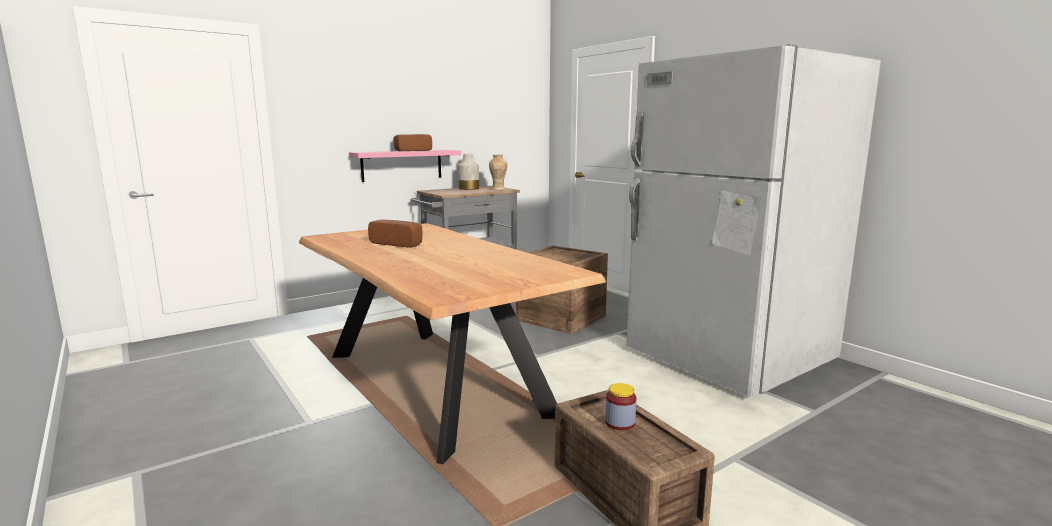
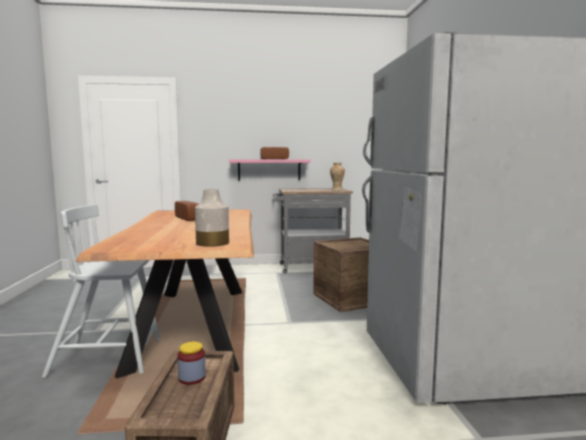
camera: 30 degrees right, 5 degrees down
beige vase [458,154,479,190] -> beige vase moved to [195,189,229,247]
none -> white chair [42,204,161,378]

